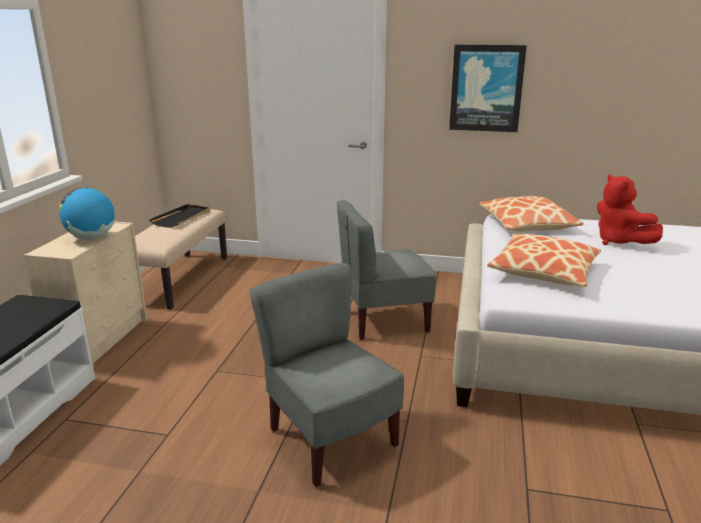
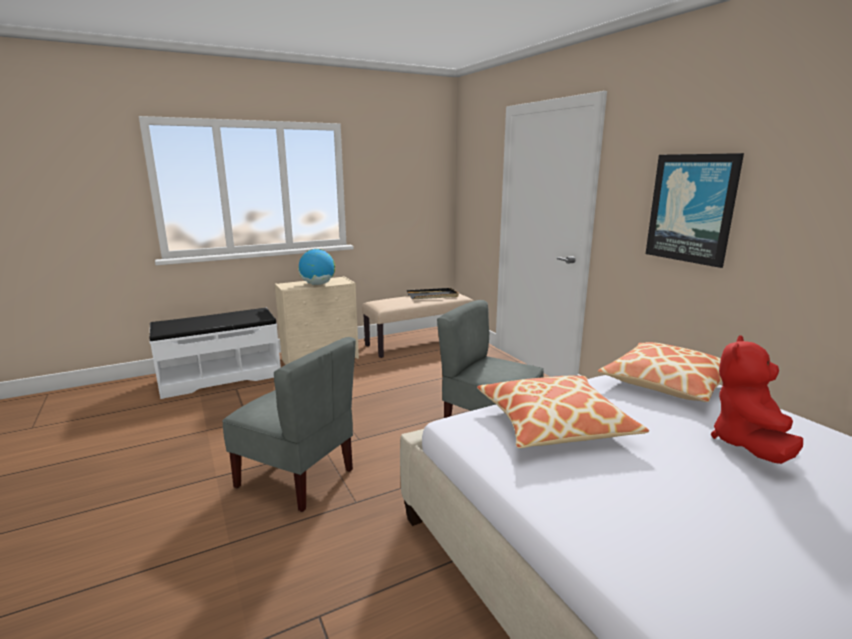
camera: 50 degrees right, 5 degrees down
grey chair [249,263,404,487] -> grey chair turned 105 degrees clockwise [222,337,356,512]

